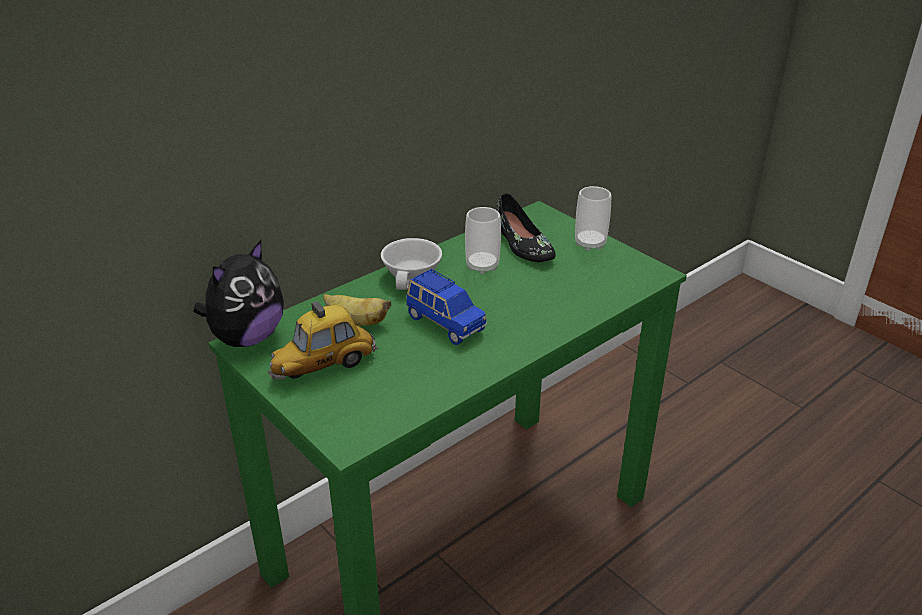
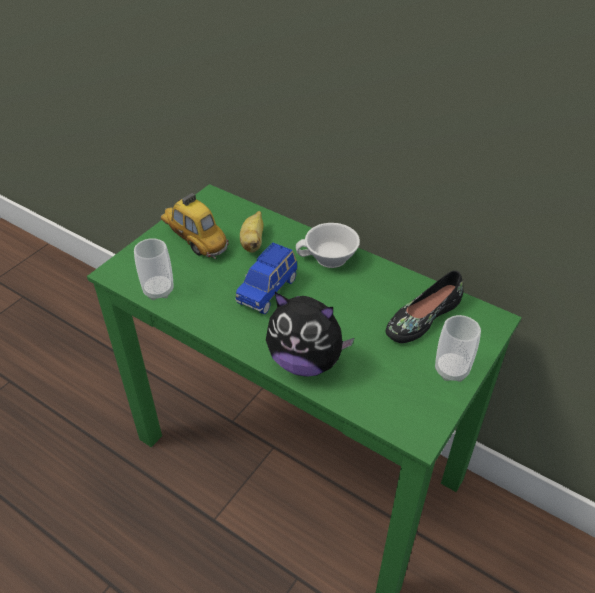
camera: 75 degrees right, 10 degrees up
plush toy [193,240,284,347] -> plush toy moved to [266,292,354,377]
cup [465,207,501,274] -> cup moved to [134,238,174,300]

